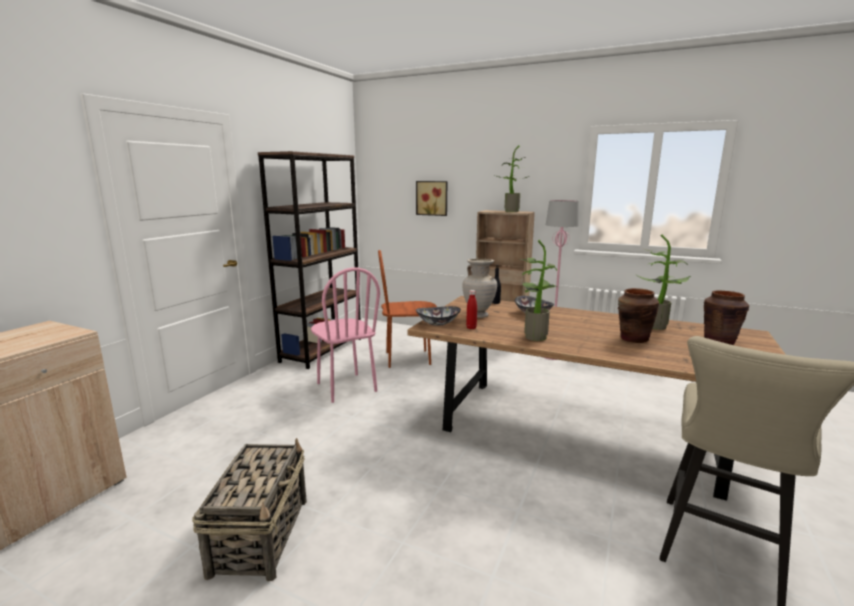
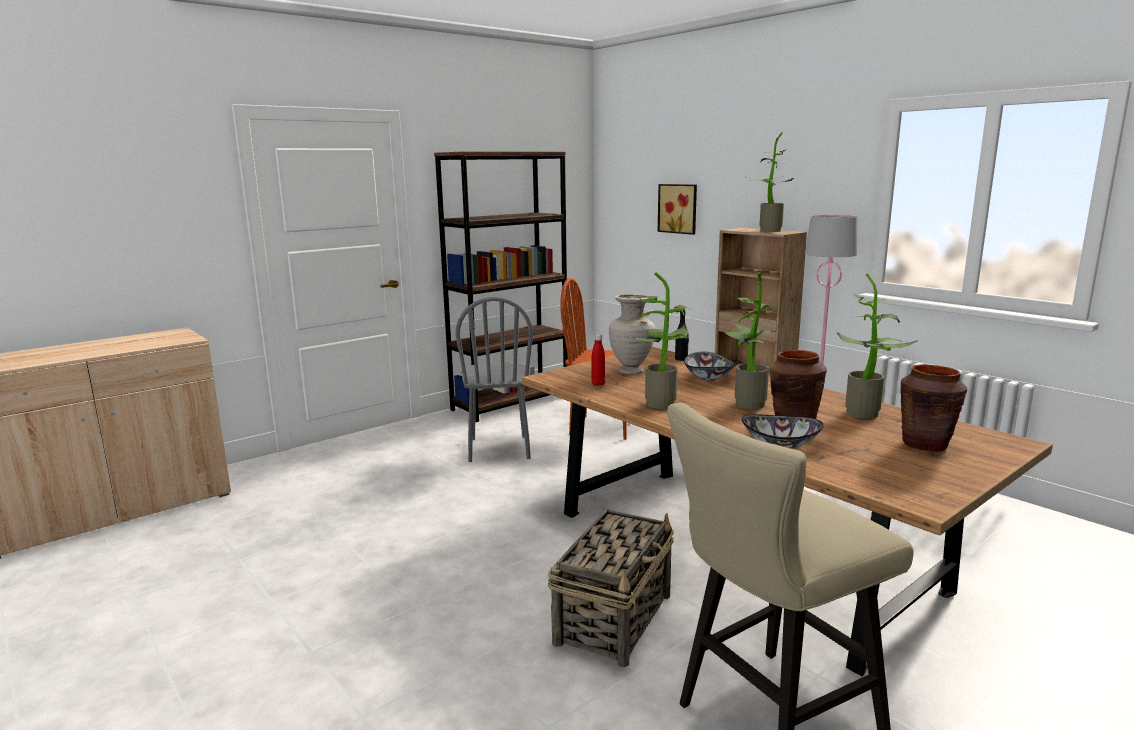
camera: 25 degrees right, 0 degrees up
basket [192,438,307,581] -> basket moved to [548,509,674,667]
pink chair [311,268,380,403] -> grey chair [456,297,533,462]
bowl [416,306,461,326] -> bowl moved to [742,414,824,449]
none -> potted plant [724,272,776,409]

